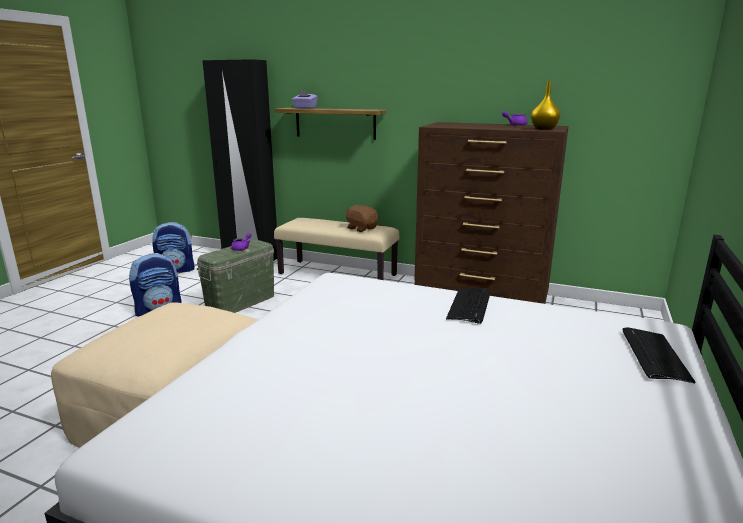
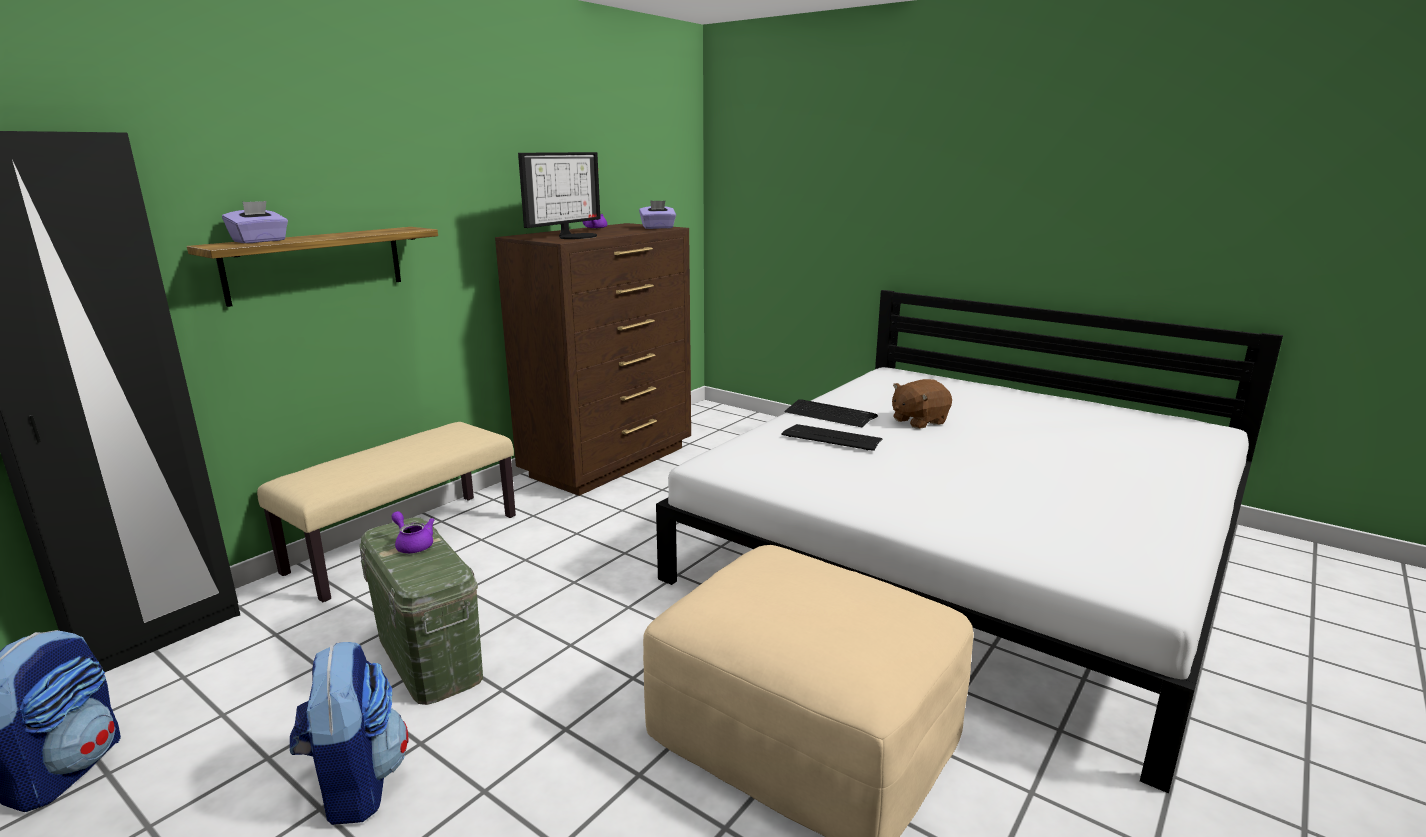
camera: 75 degrees left, 0 degrees up
brown plush toy [345,205,378,232] -> brown plush toy moved to [892,379,952,429]
yellow vase [531,82,561,130] -> purple tissue box [639,200,676,229]
keyboard [622,327,696,383] -> keyboard moved to [781,424,883,451]
none -> monitor [518,152,600,239]

